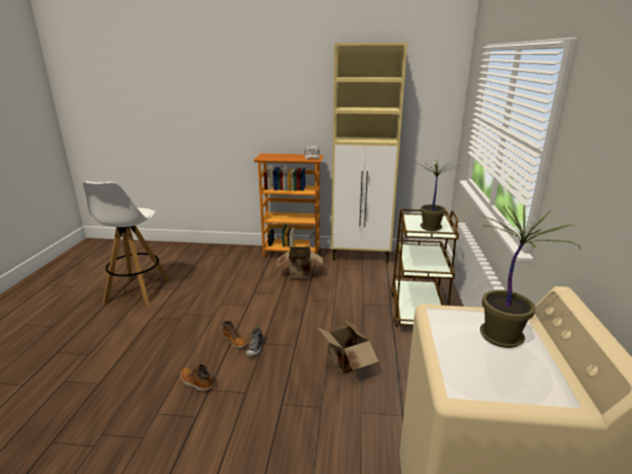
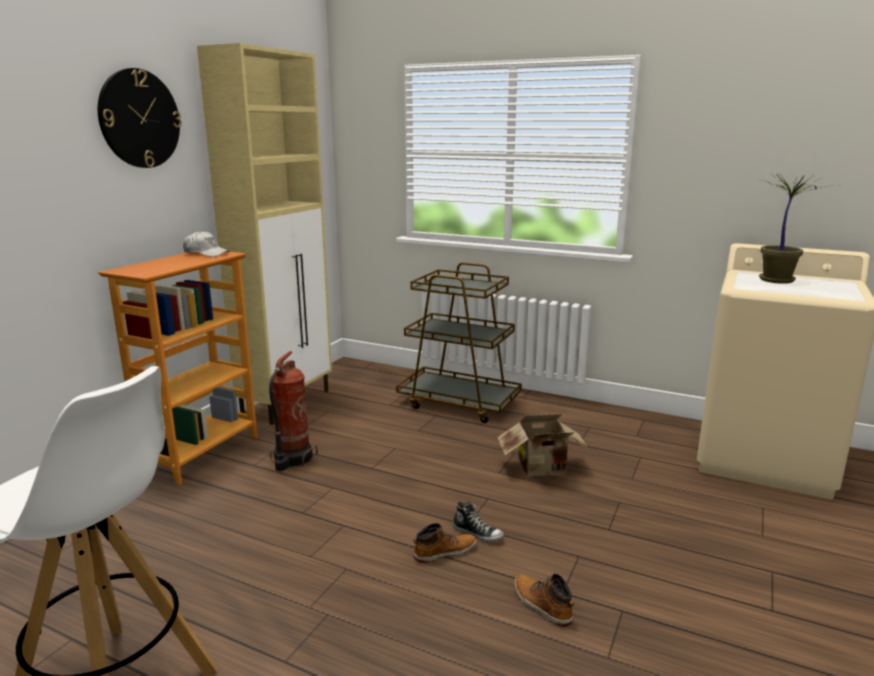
camera: 70 degrees left, 5 degrees down
boot [180,364,213,392] -> boot turned 90 degrees clockwise [514,573,574,627]
cardboard box [277,247,323,279] -> fire extinguisher [269,351,318,471]
potted plant [419,159,460,231] -> none
none -> wall clock [98,68,182,168]

